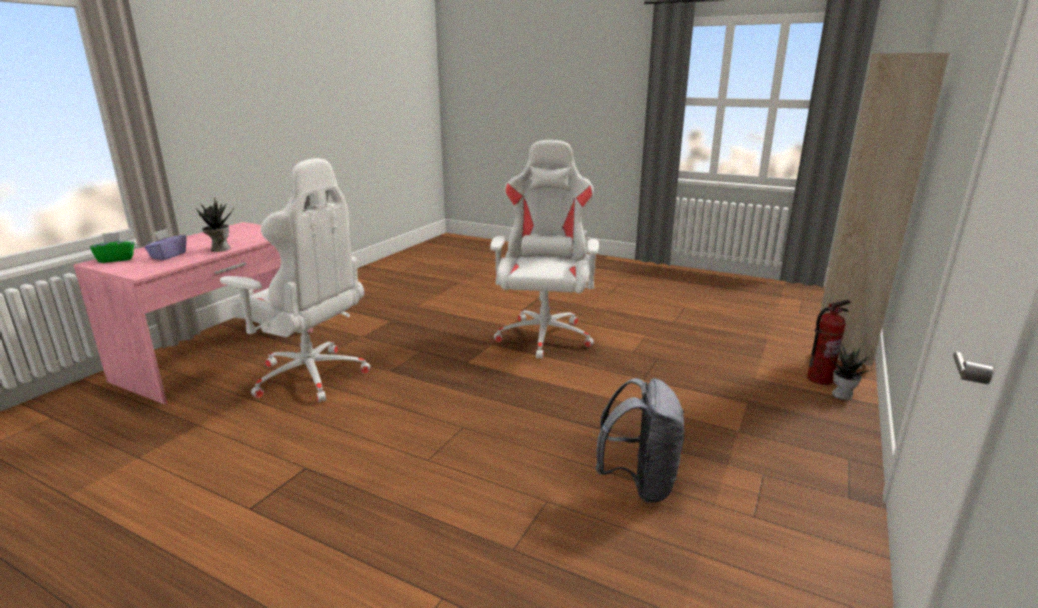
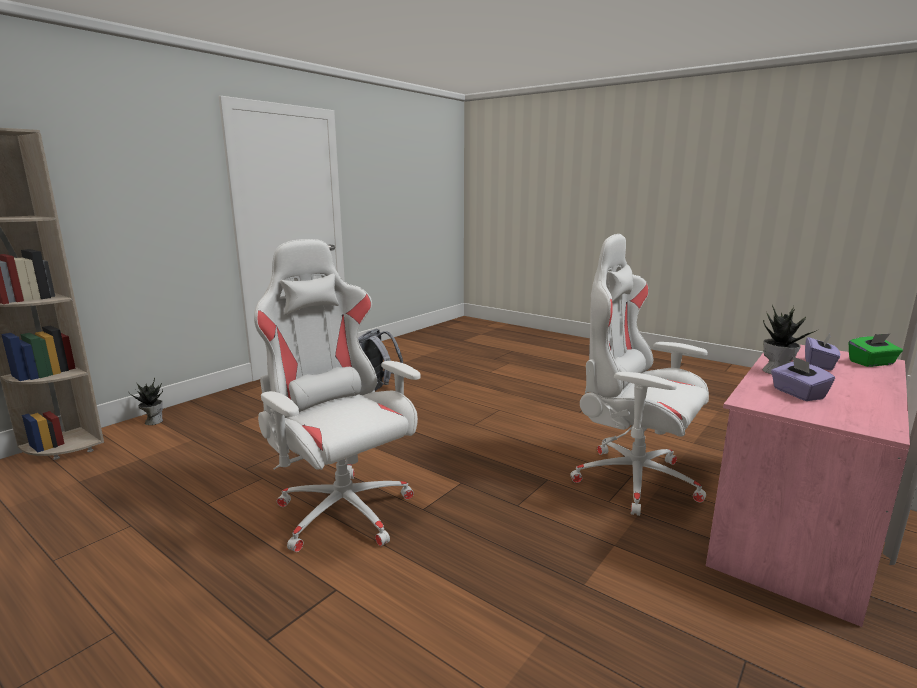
camera: 170 degrees left, 5 degrees down
white office chair [490,140,599,359] -> white office chair turned 120 degrees clockwise [254,239,421,552]
fire extinguisher [807,300,851,385] -> none
none -> purple tissue box [771,356,835,401]

